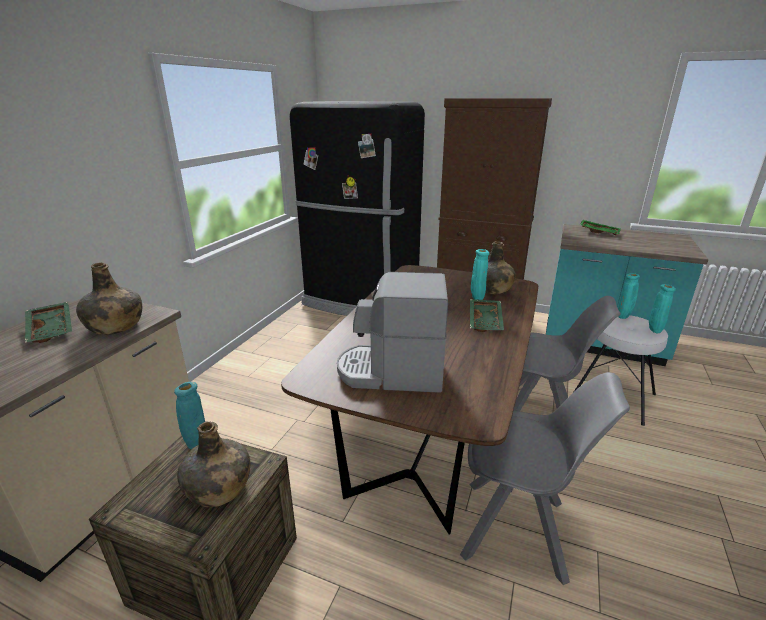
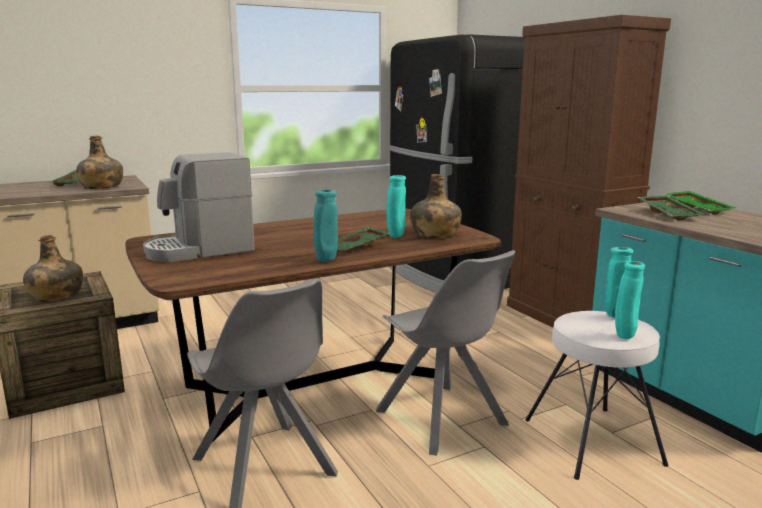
camera: 40 degrees right, 10 degrees down
turquoise vase [174,382,205,449] -> turquoise vase moved to [313,190,338,262]
coffee machine [337,272,448,393] -> coffee machine turned 75 degrees counterclockwise [143,152,255,262]
none -> green tray [638,196,705,220]

